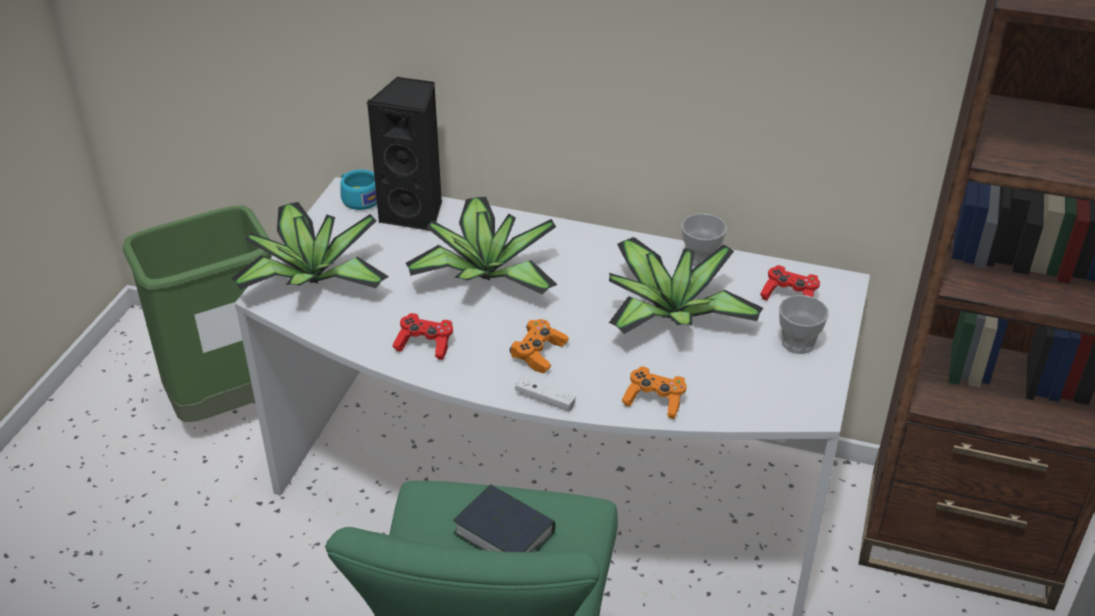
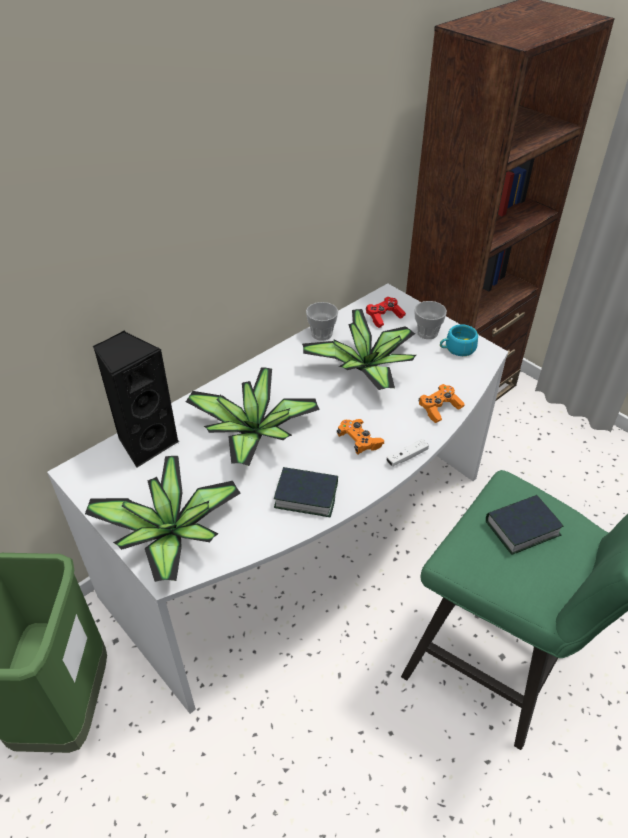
camera: 60 degrees left, 5 degrees up
turquoise cup [340,169,377,210] -> turquoise cup moved to [440,324,478,356]
red game controller [392,313,453,360] -> book [274,467,338,517]

